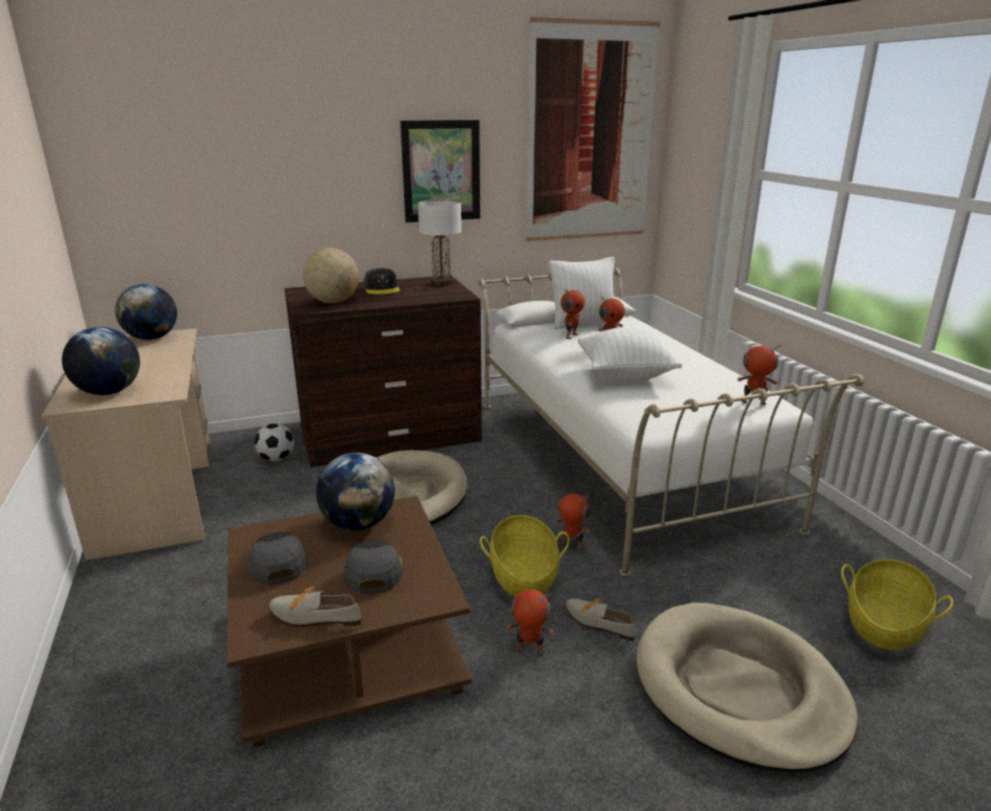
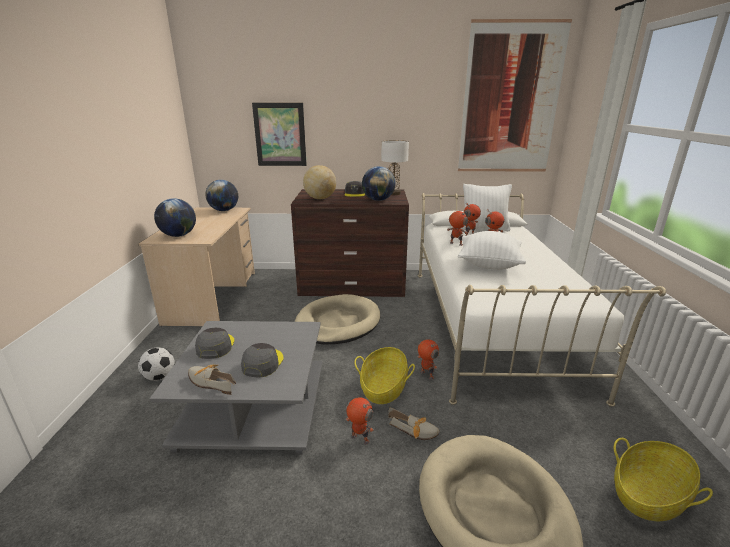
camera: 20 degrees right, 0 degrees up
brown coffee table [227,496,471,748] -> grey coffee table [150,321,323,455]
football [255,423,294,461] -> football moved to [138,347,175,381]
globe [316,453,395,531] -> globe moved to [362,166,396,201]
picture [400,120,480,223] -> picture moved to [252,103,307,166]
shoe [565,598,636,641] -> shoe turned 150 degrees clockwise [388,407,440,440]
toy robot [737,344,782,405] -> toy robot moved to [447,210,468,246]

